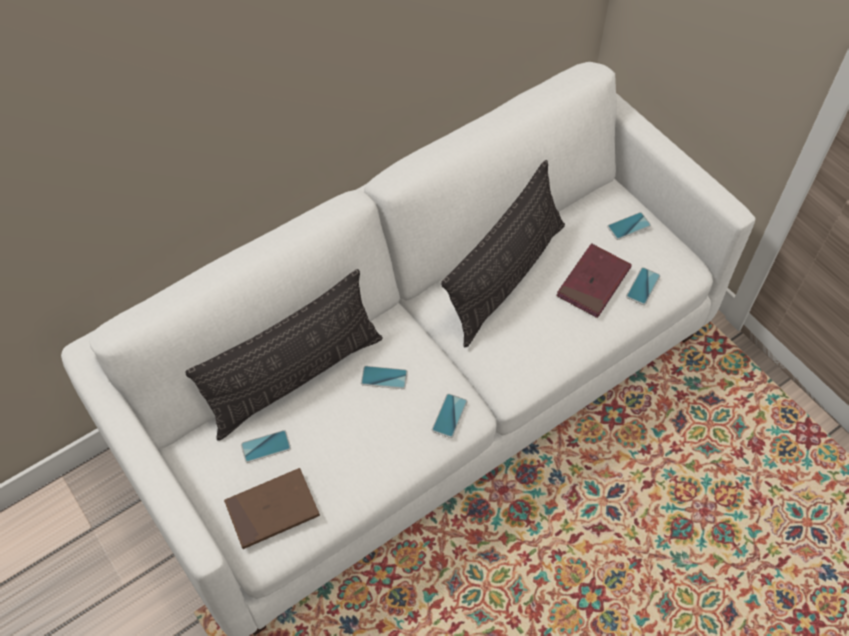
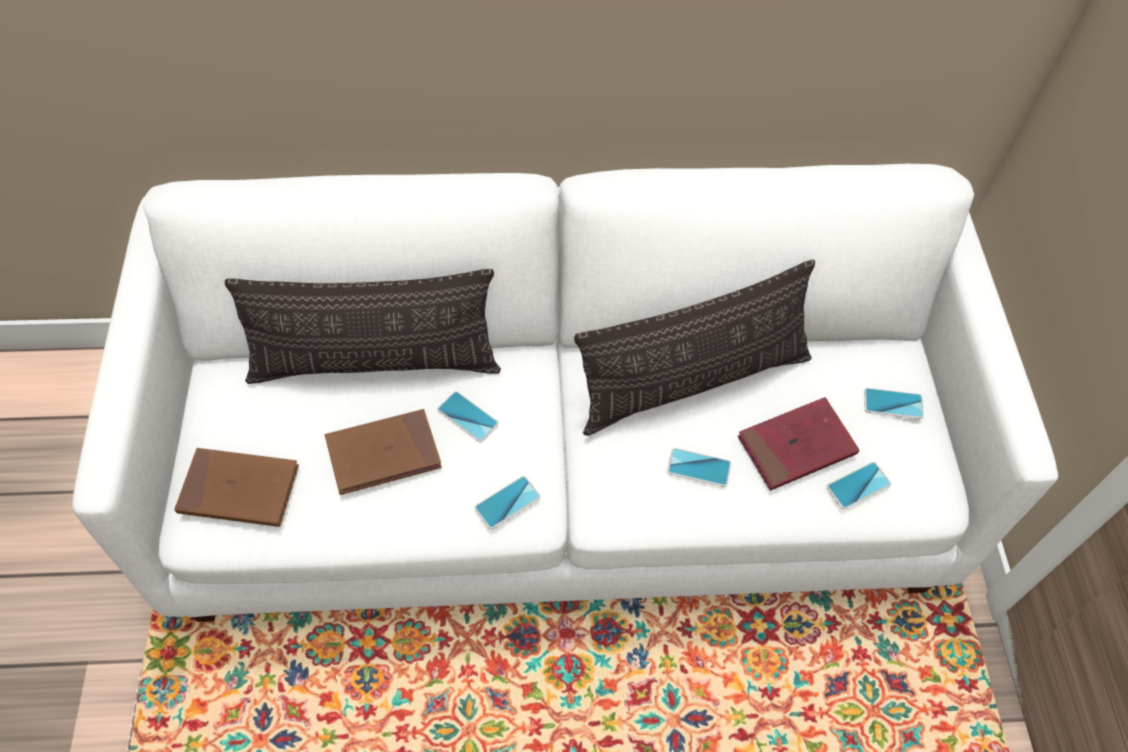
camera: 30 degrees right, 0 degrees up
phone [241,430,291,463] -> phone moved to [667,448,731,487]
none -> brown book [325,409,442,495]

